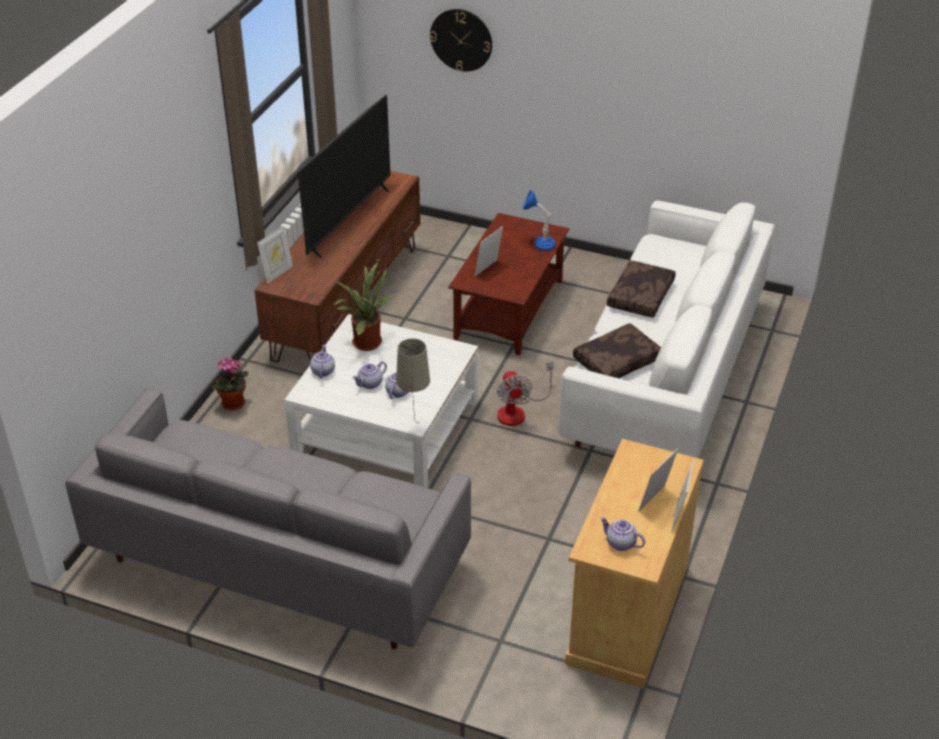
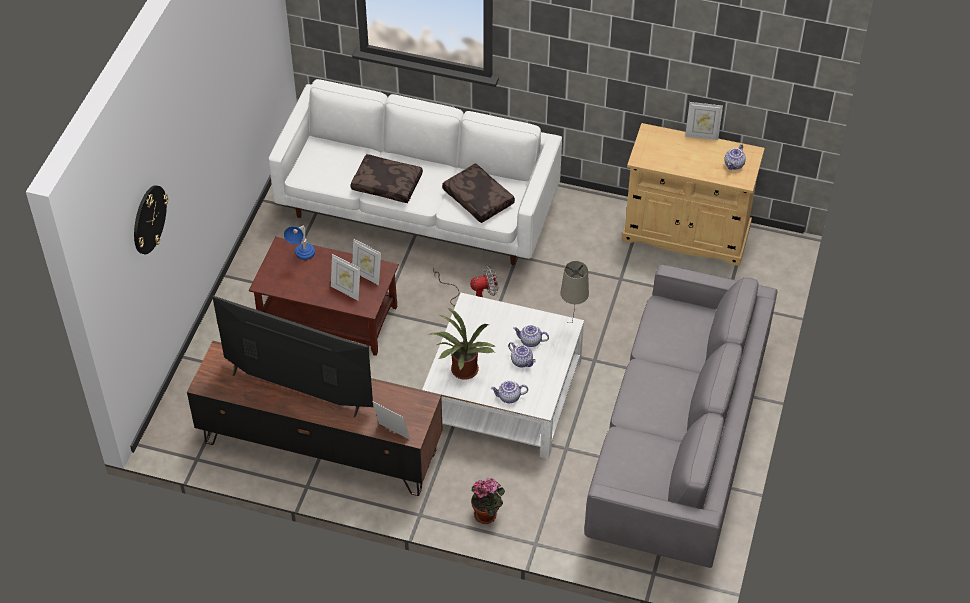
camera: 95 degrees left, 10 degrees up
picture frame [638,449,678,513] -> picture frame moved to [352,239,381,285]

